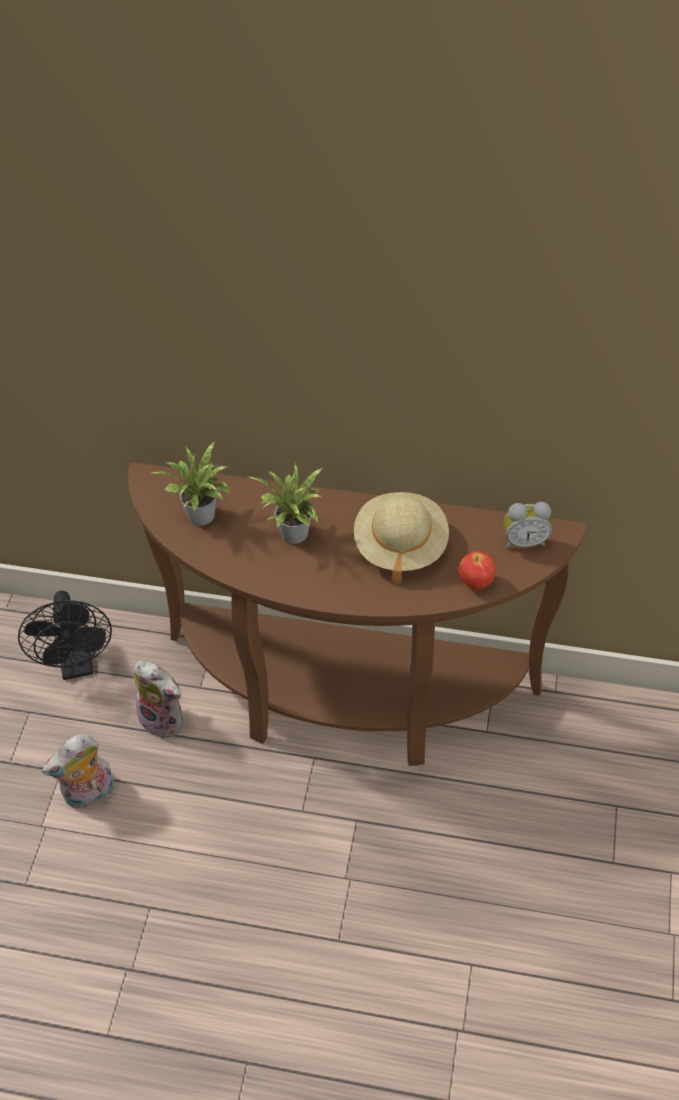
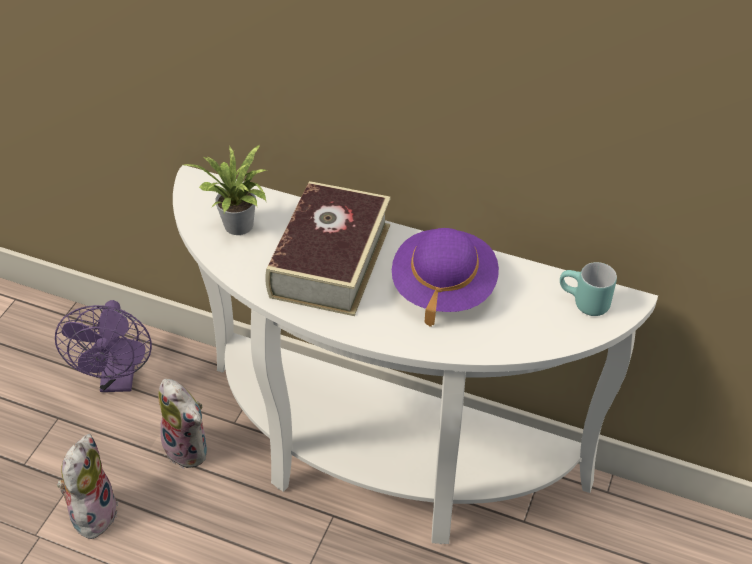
camera: 10 degrees right, 5 degrees down
black fan [18,590,112,680] -> purple fan [55,300,152,392]
plush toy [42,734,114,809] -> plush toy turned 120 degrees clockwise [57,434,118,539]
brown console table [128,462,586,766] -> white console table [173,165,658,544]
potted plant [248,463,322,544] -> book [265,181,391,316]
beige hat [354,492,449,584] -> purple hat [392,228,499,327]
apple [458,551,496,590] -> none
alarm clock [503,502,552,549] -> turquoise mug [560,262,617,316]

